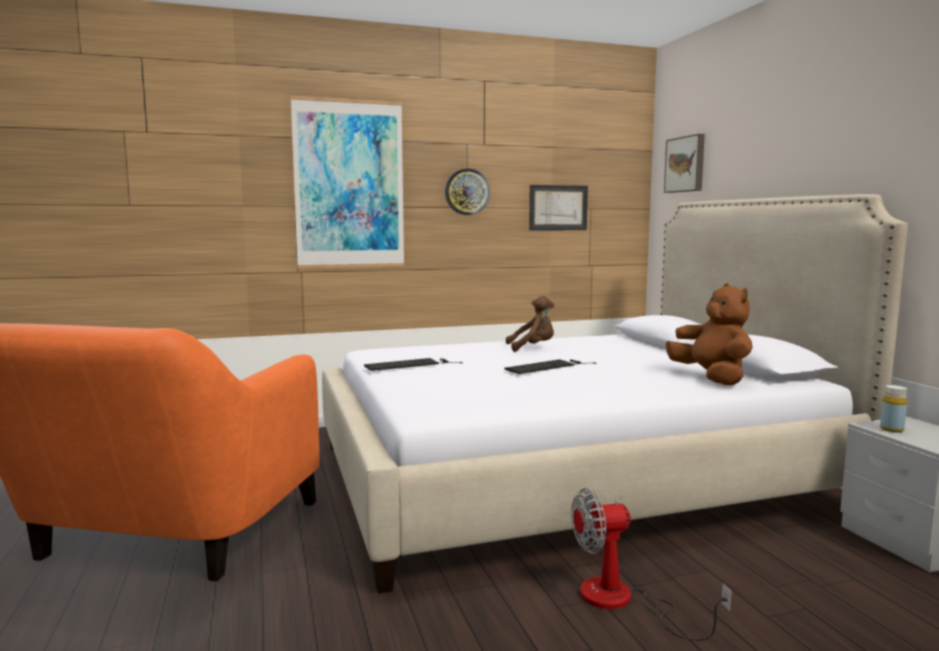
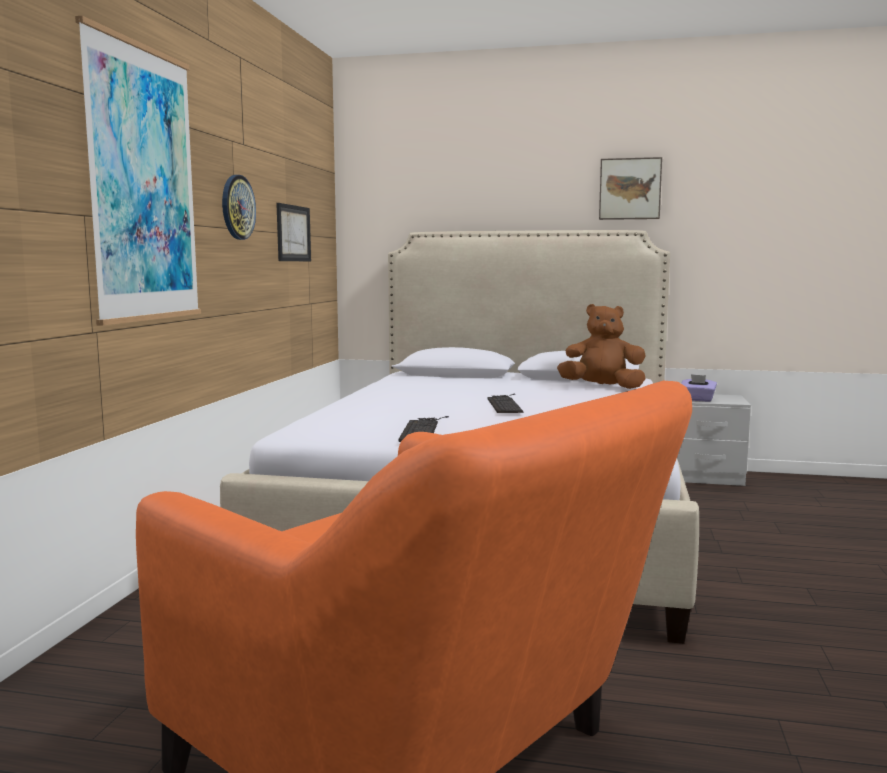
camera: 60 degrees left, 0 degrees up
brown plush toy [506,296,555,352] -> none
fan [571,488,732,641] -> none
picture [664,134,705,193] -> picture moved to [599,157,662,220]
yellow bottle [880,385,907,432] -> purple tissue box [681,374,717,402]

